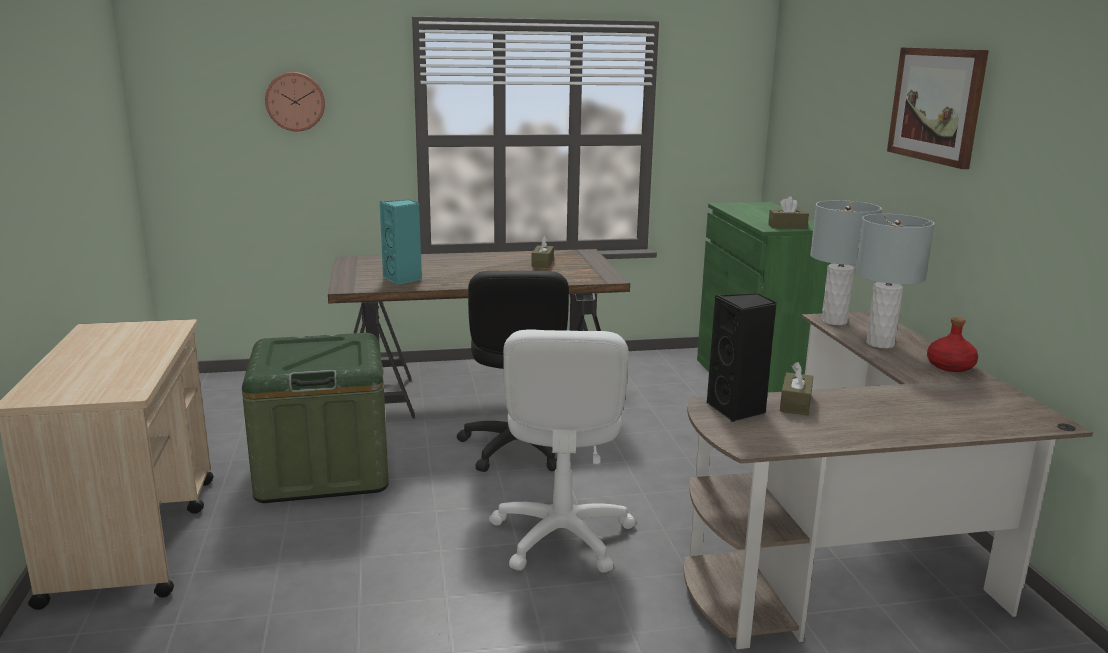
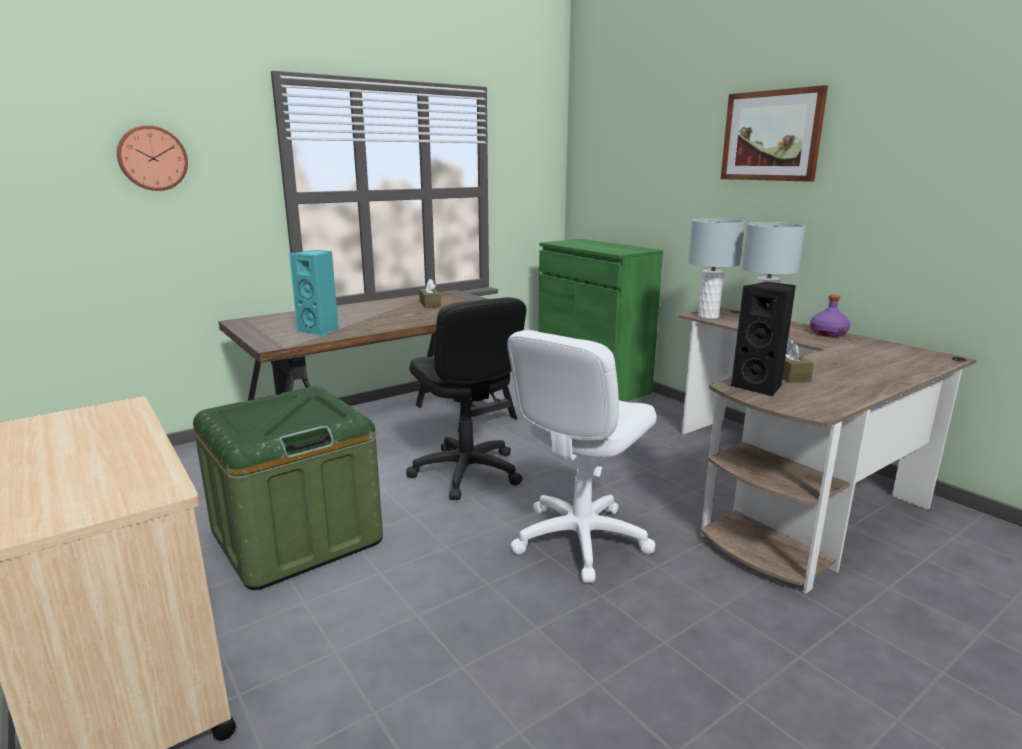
camera: 25 degrees left, 0 degrees up
white office chair [489,329,636,573] -> white office chair turned 60 degrees clockwise [507,330,657,583]
brown tissue box [768,197,809,229] -> none
red bottle [927,317,978,372] -> purple bottle [810,295,850,337]

